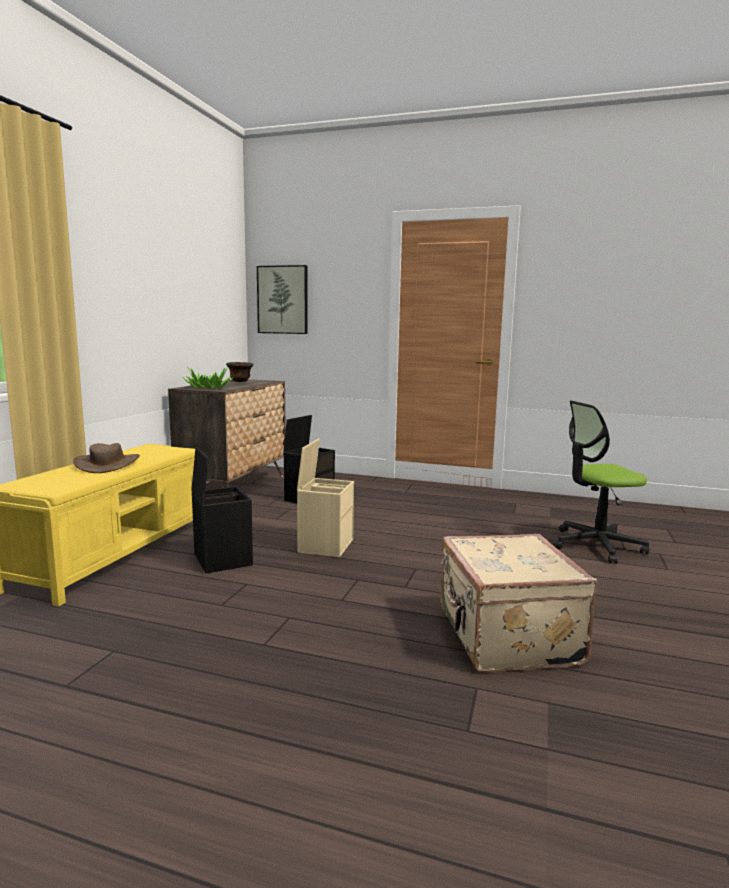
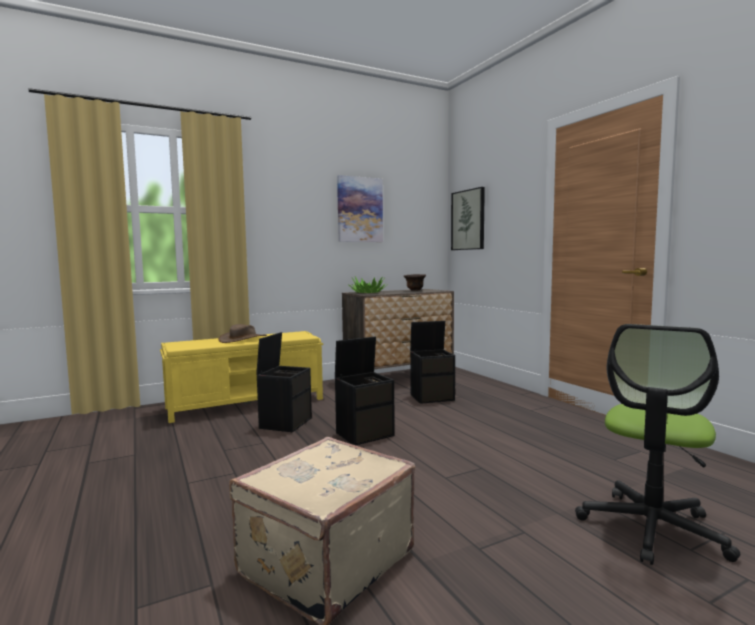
camera: 45 degrees right, 5 degrees down
beige storage box [297,438,354,557] -> black storage box [335,336,395,445]
office chair [553,401,649,564] -> office chair turned 90 degrees counterclockwise [575,324,741,565]
none -> picture [337,175,383,242]

